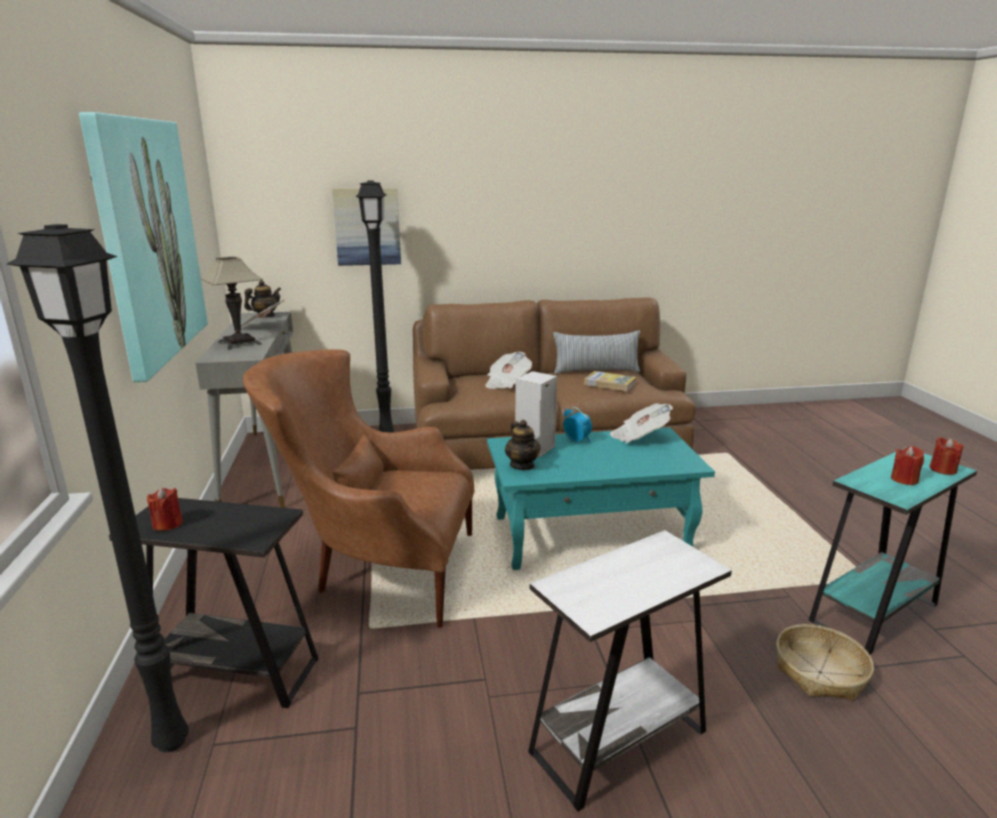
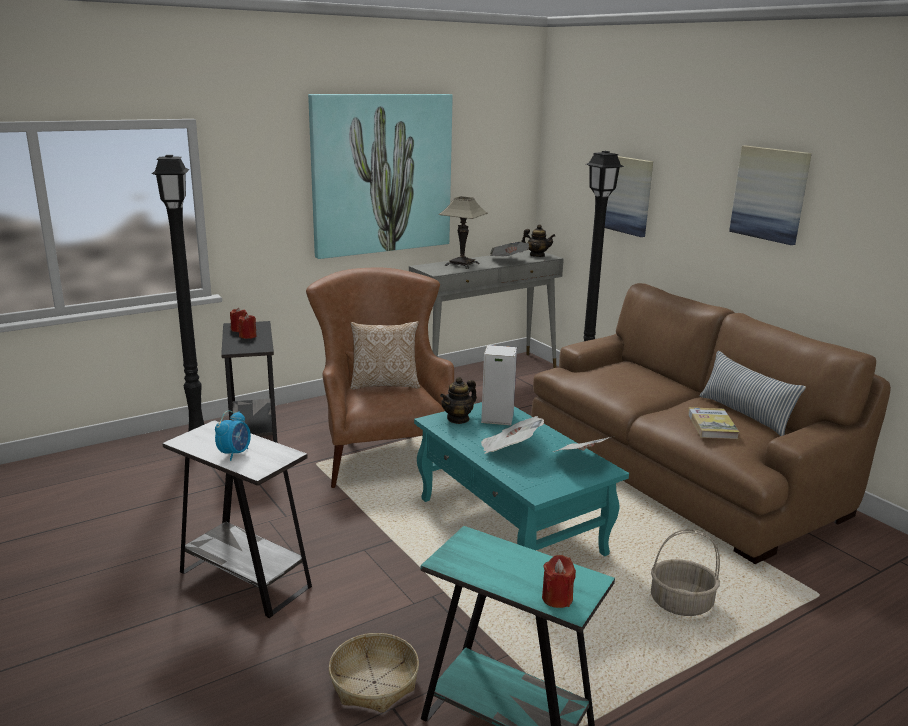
camera: 65 degrees right, 0 degrees up
newspaper [485,352,532,389] -> newspaper moved to [481,416,544,454]
alarm clock [563,407,592,442] -> alarm clock moved to [215,411,251,461]
red candle [891,446,924,485] -> red candle moved to [238,313,256,339]
none -> pillow [350,321,420,390]
none -> basket [651,529,720,616]
none -> picture [729,146,812,245]

